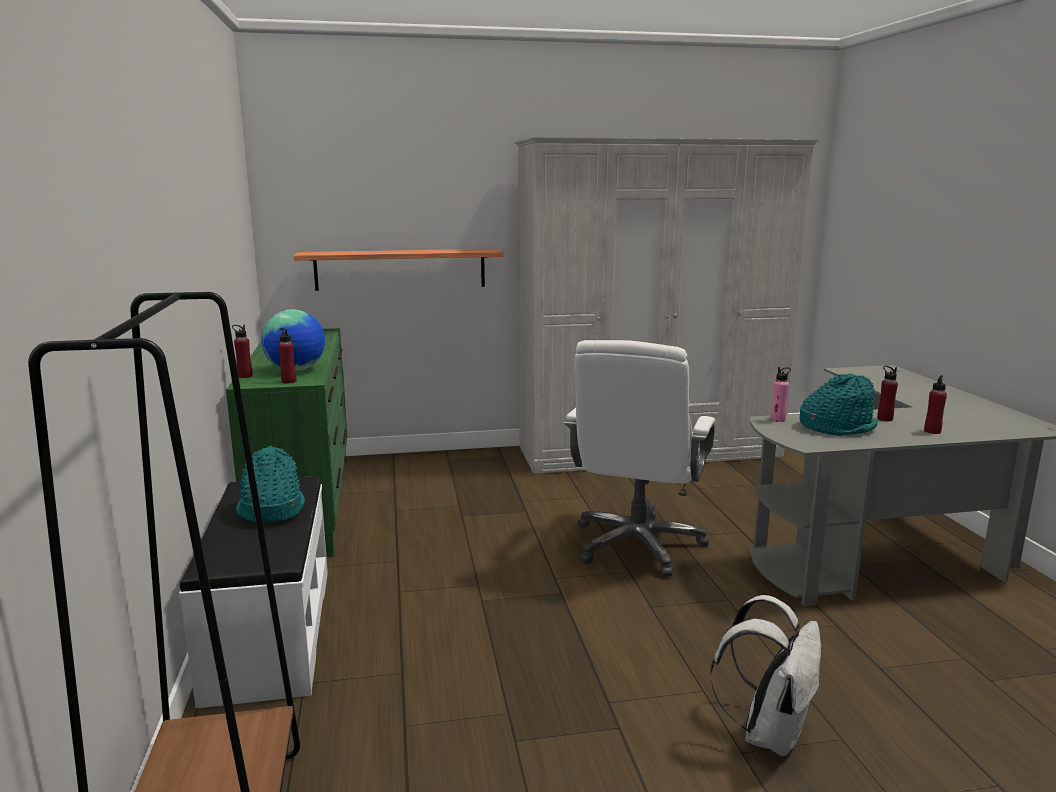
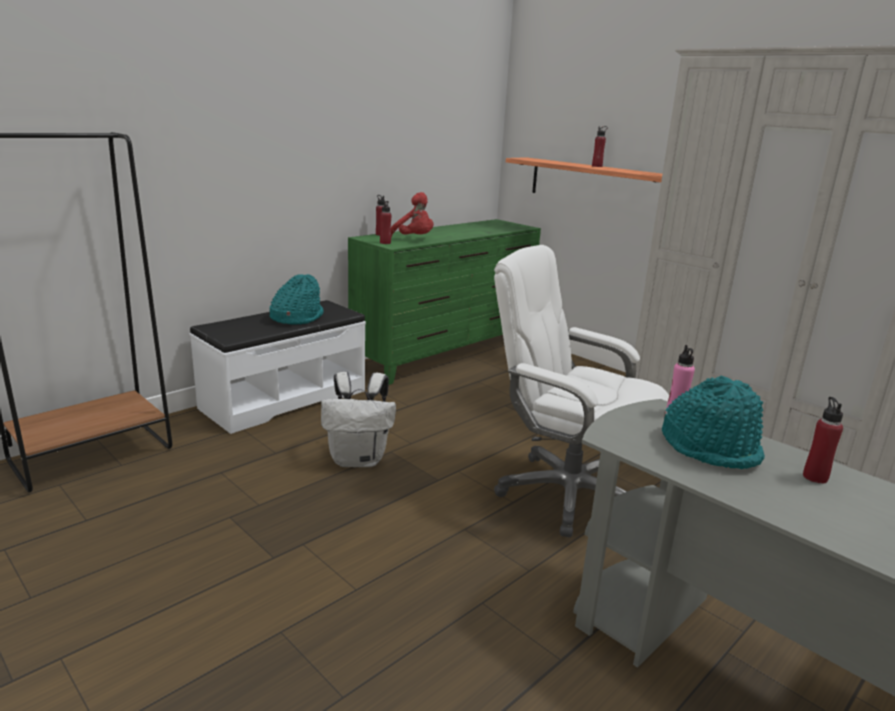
camera: 55 degrees right, 5 degrees up
globe [261,309,325,371] -> red plush toy [391,192,433,237]
white office chair [564,340,716,577] -> white office chair turned 45 degrees clockwise [494,245,669,538]
white backpack [710,595,821,756] -> white backpack moved to [321,372,396,467]
red bottle [924,375,947,434] -> red bottle moved to [592,126,608,167]

